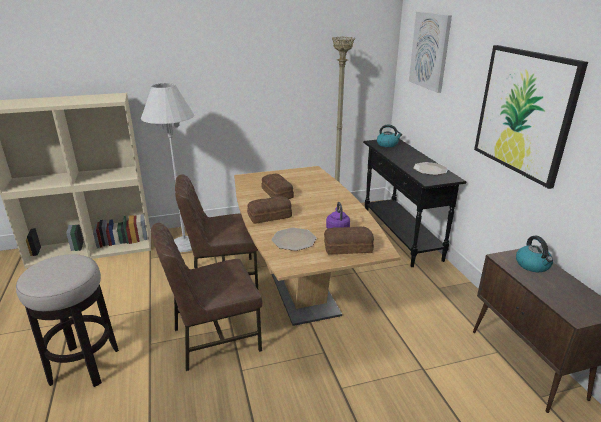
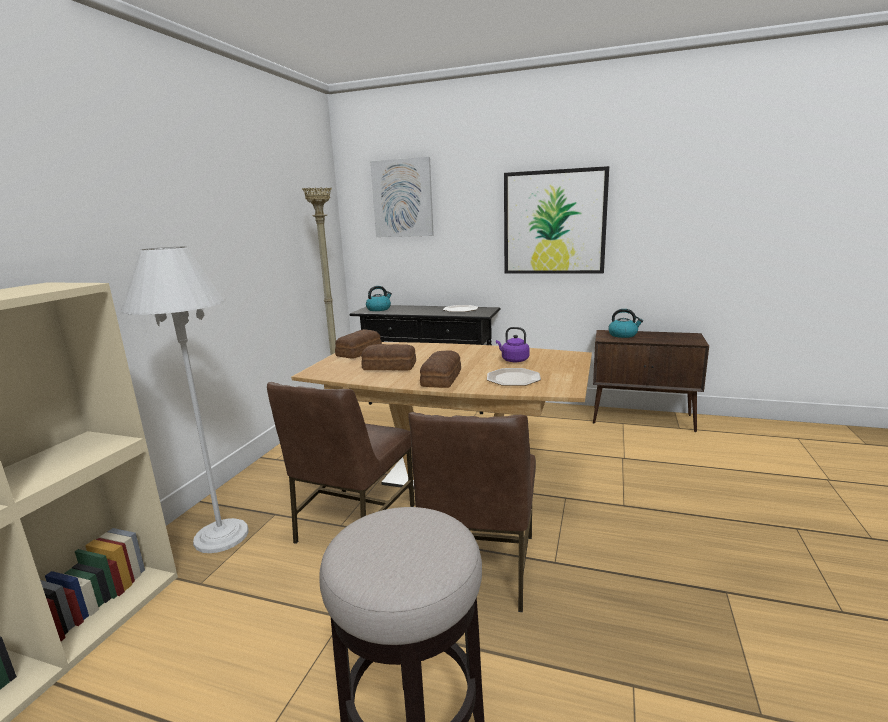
camera: 55 degrees left, 10 degrees down
bread [324,227,374,255] -> bread moved to [335,329,382,359]

